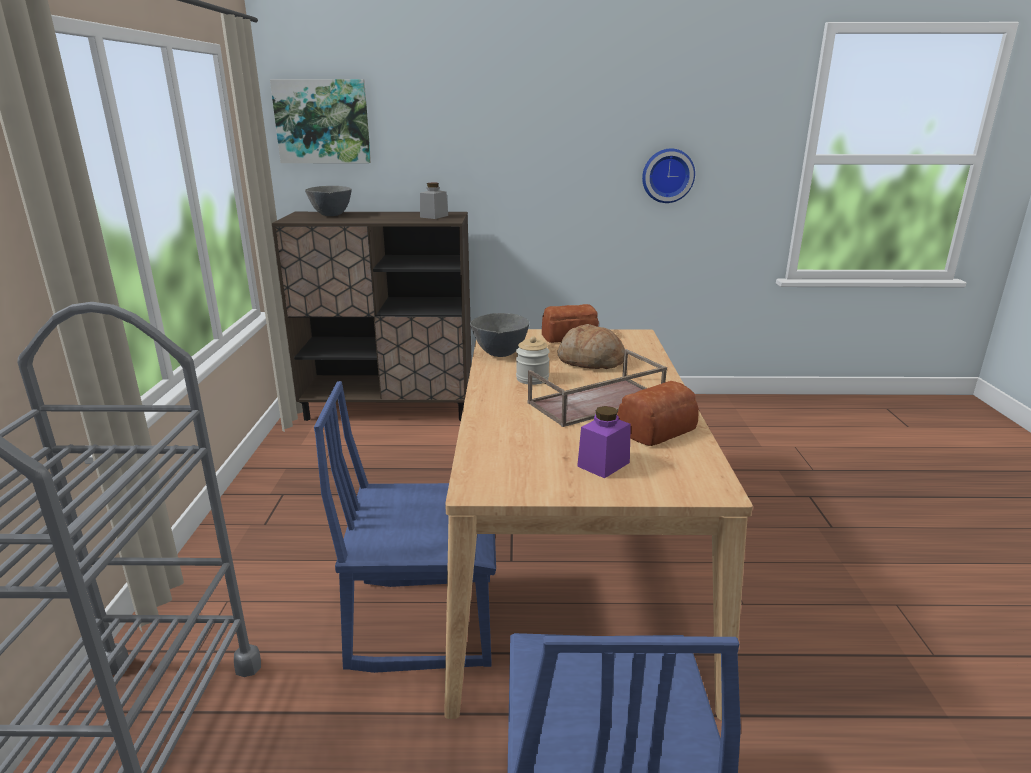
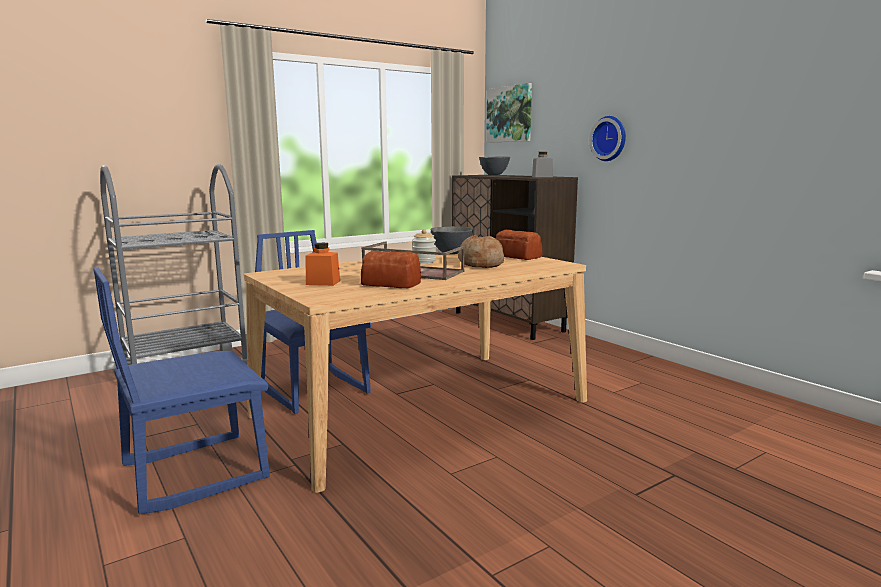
camera: 55 degrees right, 10 degrees down
purple jar [577,406,631,478] -> orange jar [306,243,340,286]
wall clock [642,148,695,203] -> wall clock moved to [589,116,626,161]

